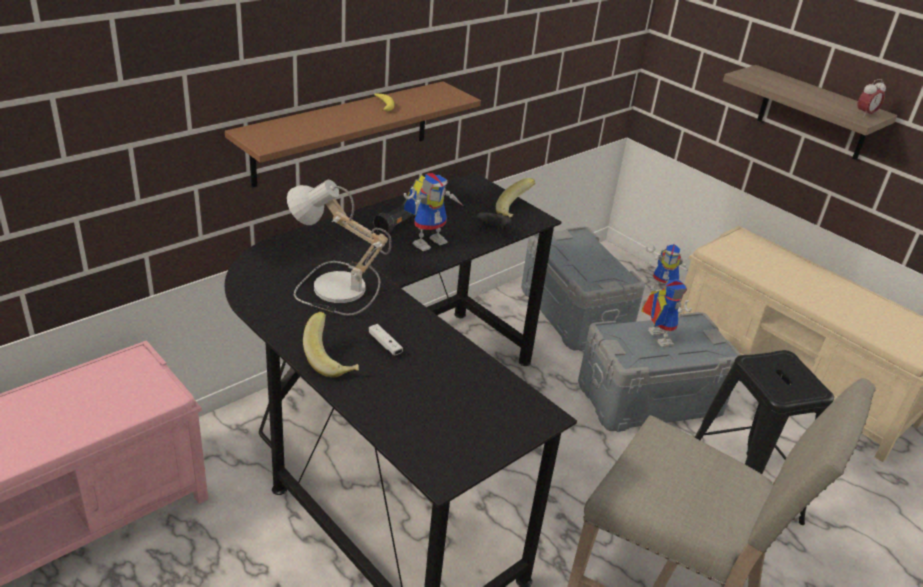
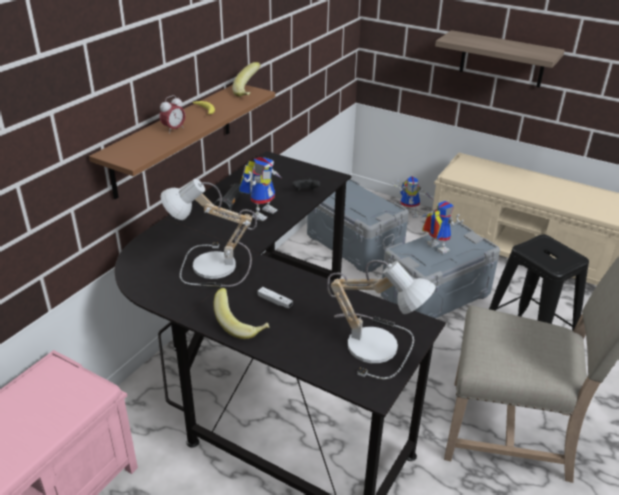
camera: 15 degrees left, 0 degrees up
banana [496,178,535,218] -> banana moved to [232,62,261,97]
alarm clock [857,79,886,117] -> alarm clock moved to [160,95,185,134]
none -> table lamp [327,260,436,380]

